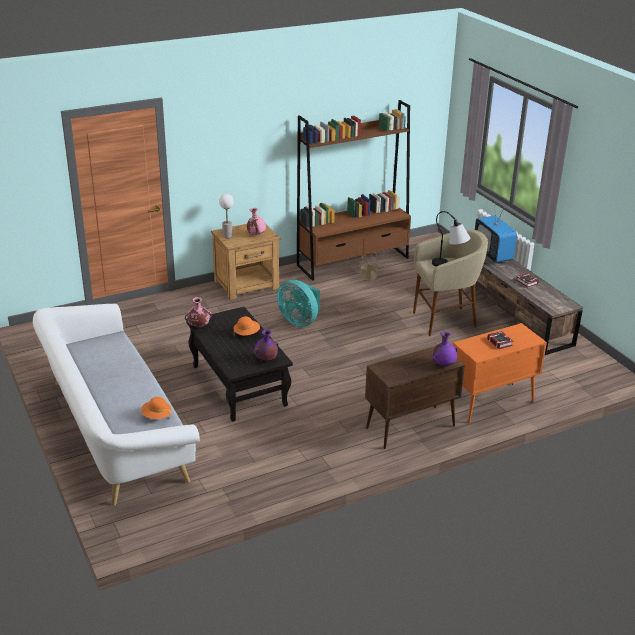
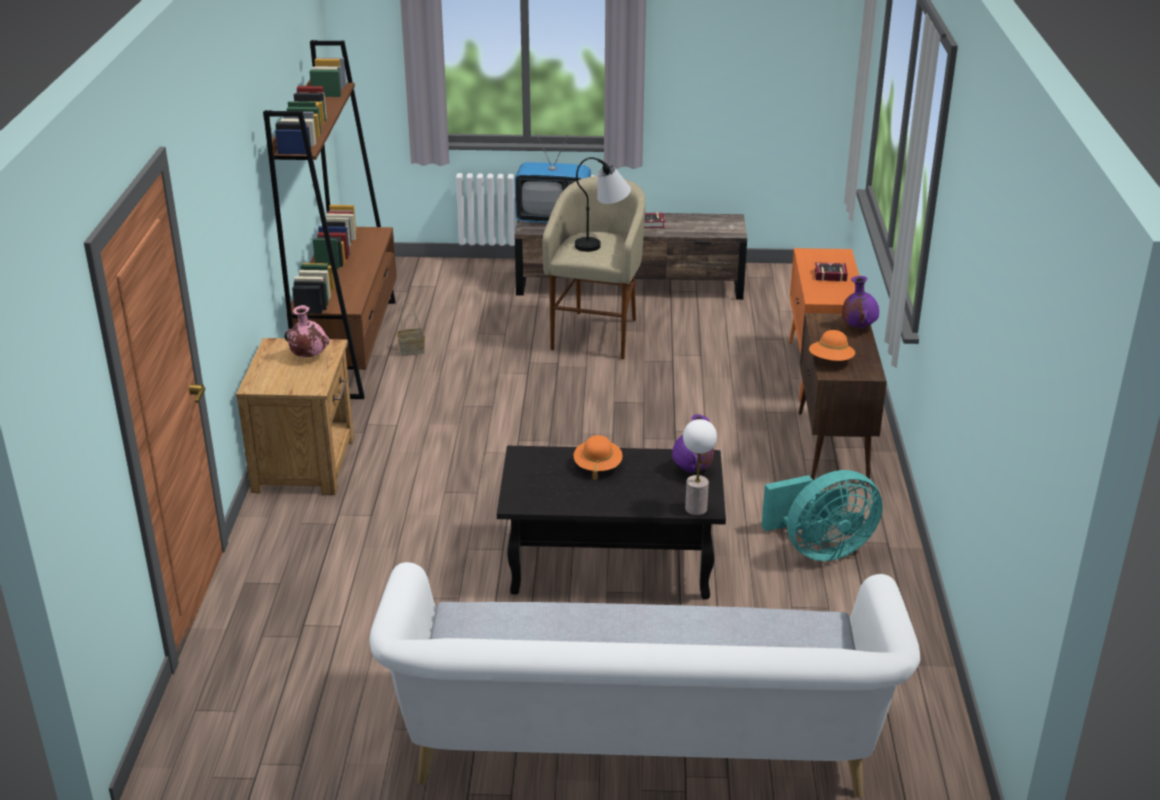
camera: 60 degrees left, 0 degrees up
orange hat [141,397,172,419] -> orange hat moved to [809,330,855,361]
pink vase [185,297,212,327] -> none
table lamp [219,194,234,238] -> table lamp moved to [683,419,717,515]
turquoise fan [277,280,320,327] -> turquoise fan moved to [762,470,883,561]

